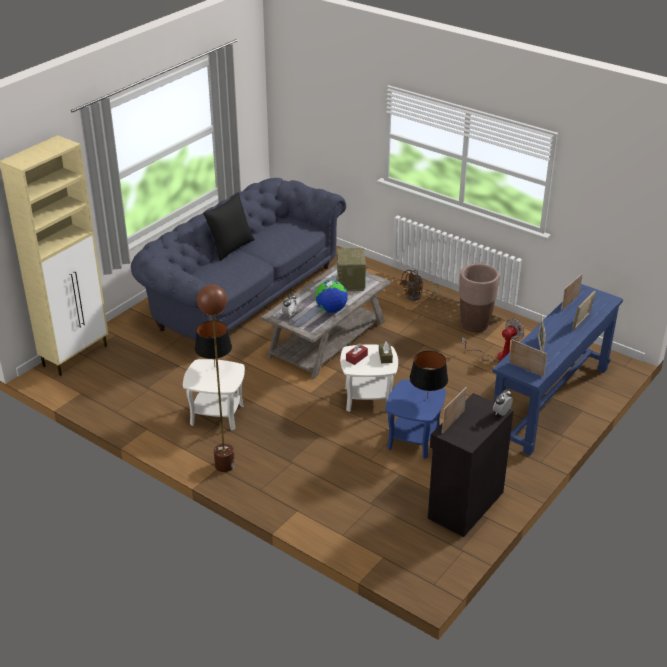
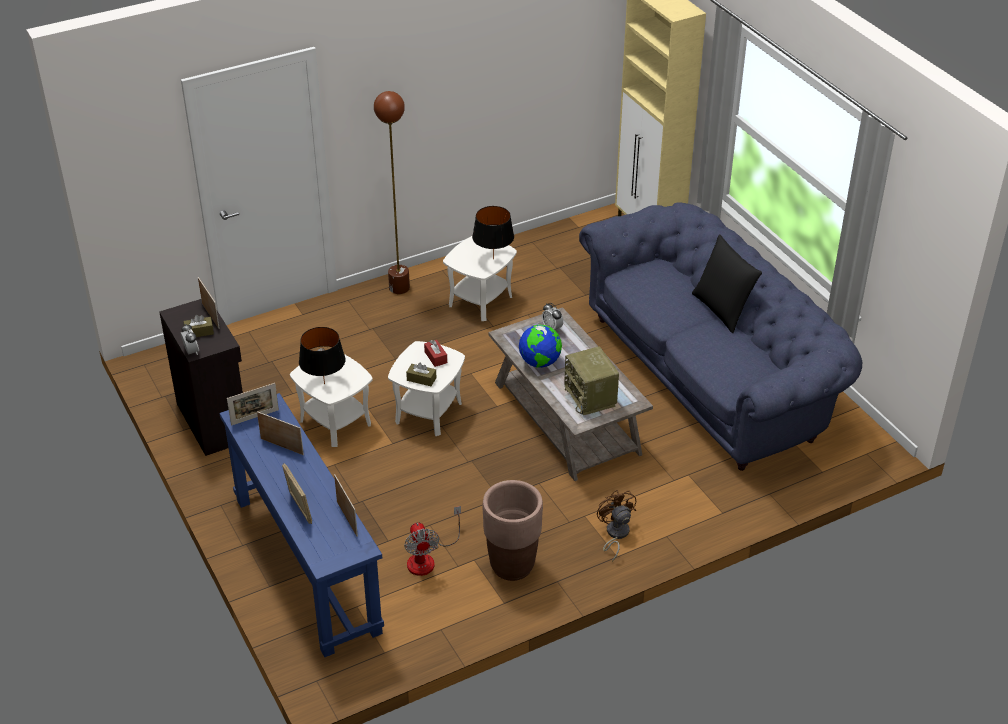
camera: 115 degrees right, 5 degrees up
radio [336,248,366,291] -> radio turned 135 degrees counterclockwise [564,346,619,416]
blue side table [385,379,446,459] -> white side table [290,354,373,447]
none -> brown tissue box [183,315,214,337]

